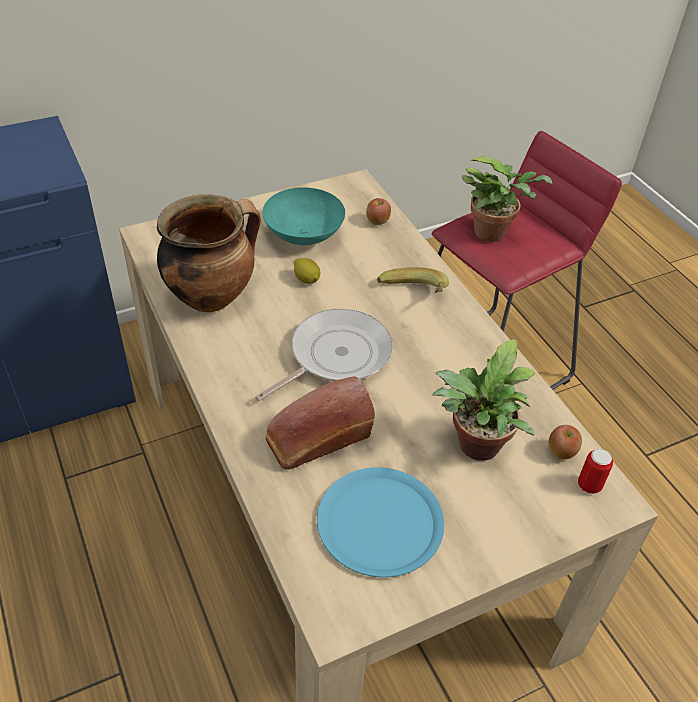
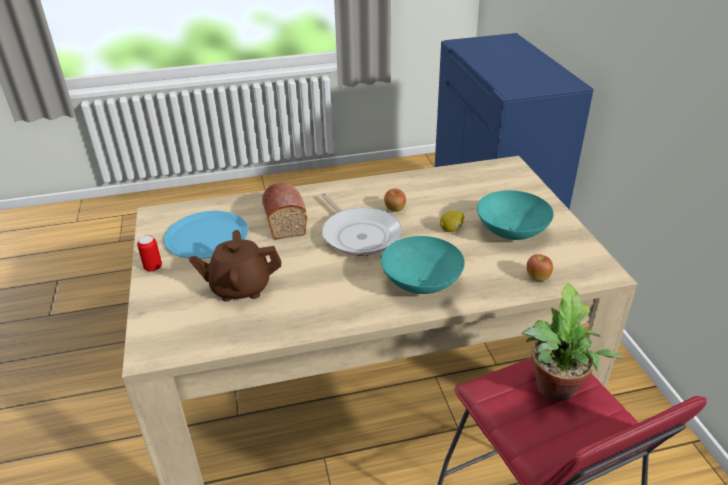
camera: 105 degrees right, 10 degrees down
cooking pot [157,194,261,312] -> none
banana [377,267,449,294] -> turquoise bowl [381,236,465,294]
potted plant [432,339,535,461] -> brown teapot [189,230,281,302]
apple [549,425,582,460] -> apple moved to [384,189,406,212]
can [578,449,613,494] -> can moved to [137,235,162,272]

